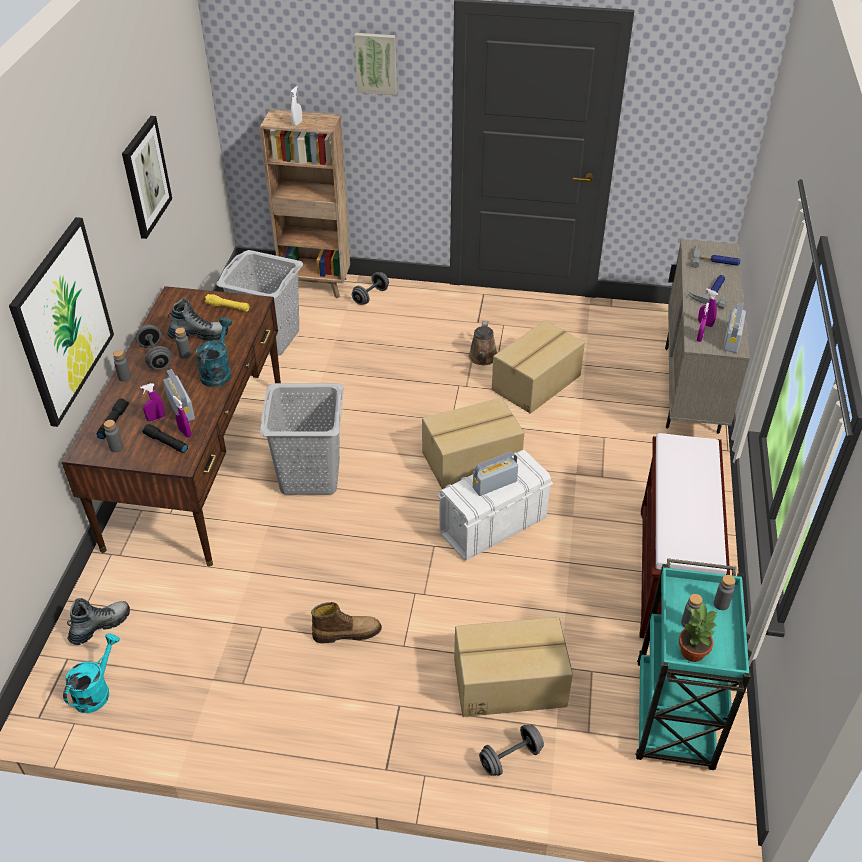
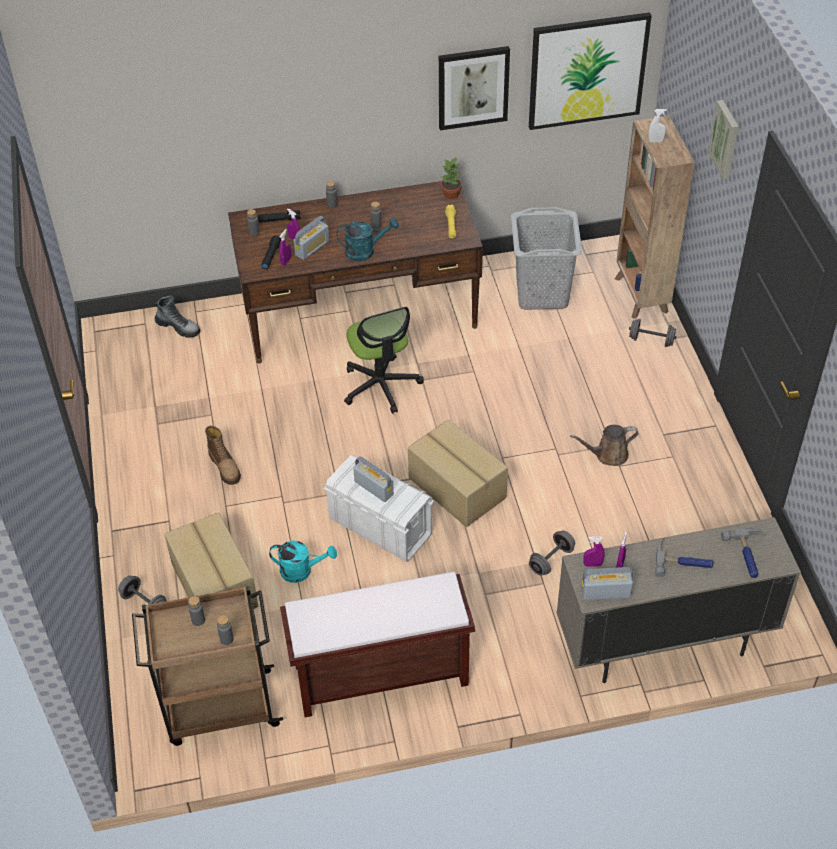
camera: 70 degrees right, 5 degrees up
picture [9,217,114,427] -> picture moved to [529,12,652,130]
turquoise watering can [63,633,120,713] -> turquoise watering can moved to [269,541,337,583]
grey dumbbell [135,325,172,370] -> grey dumbbell moved to [529,530,575,576]
boot [167,298,228,341] -> none
grey laundry basket [259,383,344,495] -> office chair [344,307,424,414]
cardboard box [492,320,585,414] -> none
turquoise cart [636,559,751,770] -> brown cart [132,586,283,746]
potted plant [679,603,718,662] -> potted plant moved to [441,157,462,199]

